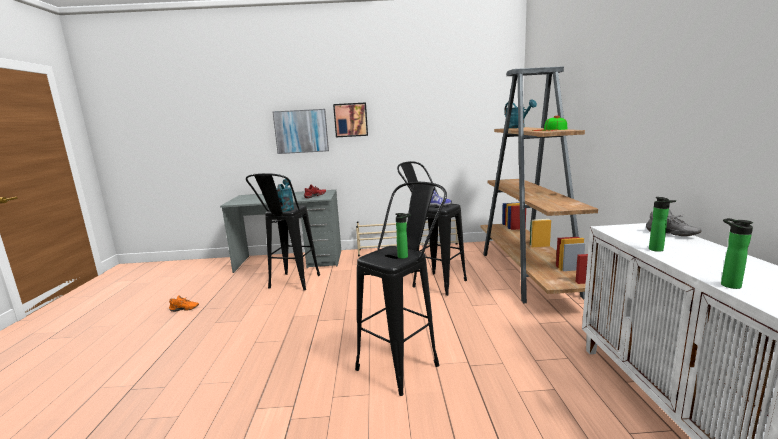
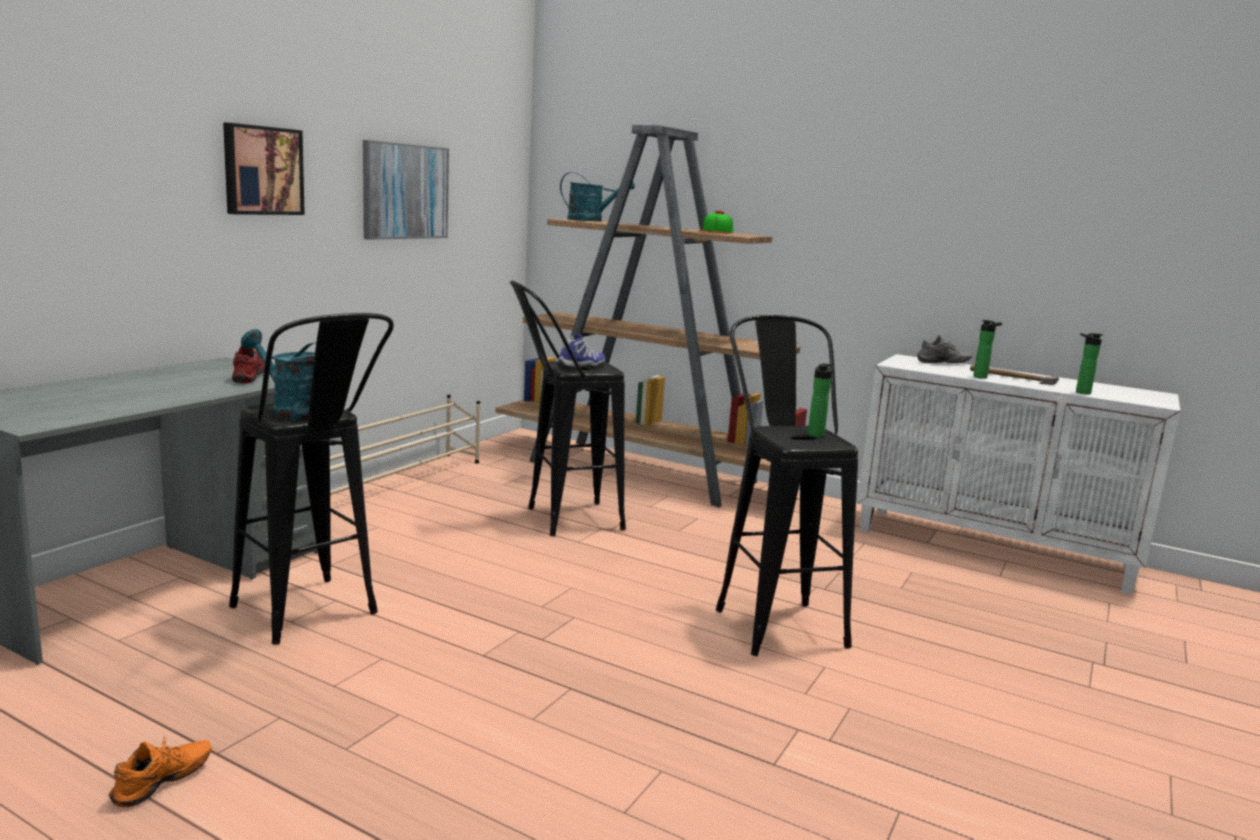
camera: 60 degrees left, 0 degrees up
picture [273,109,329,154] -> picture moved to [363,140,449,240]
none -> hammer [970,365,1059,385]

